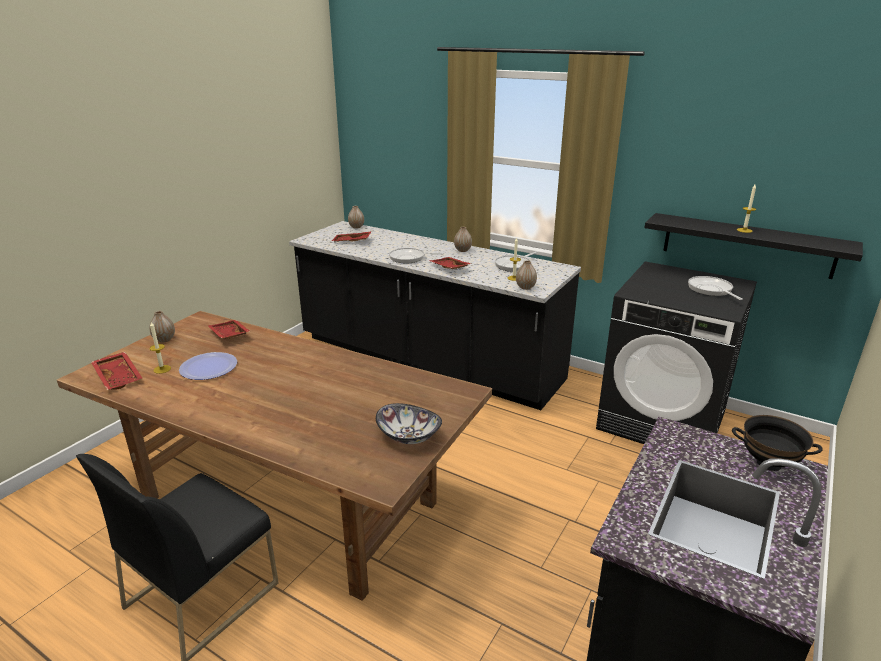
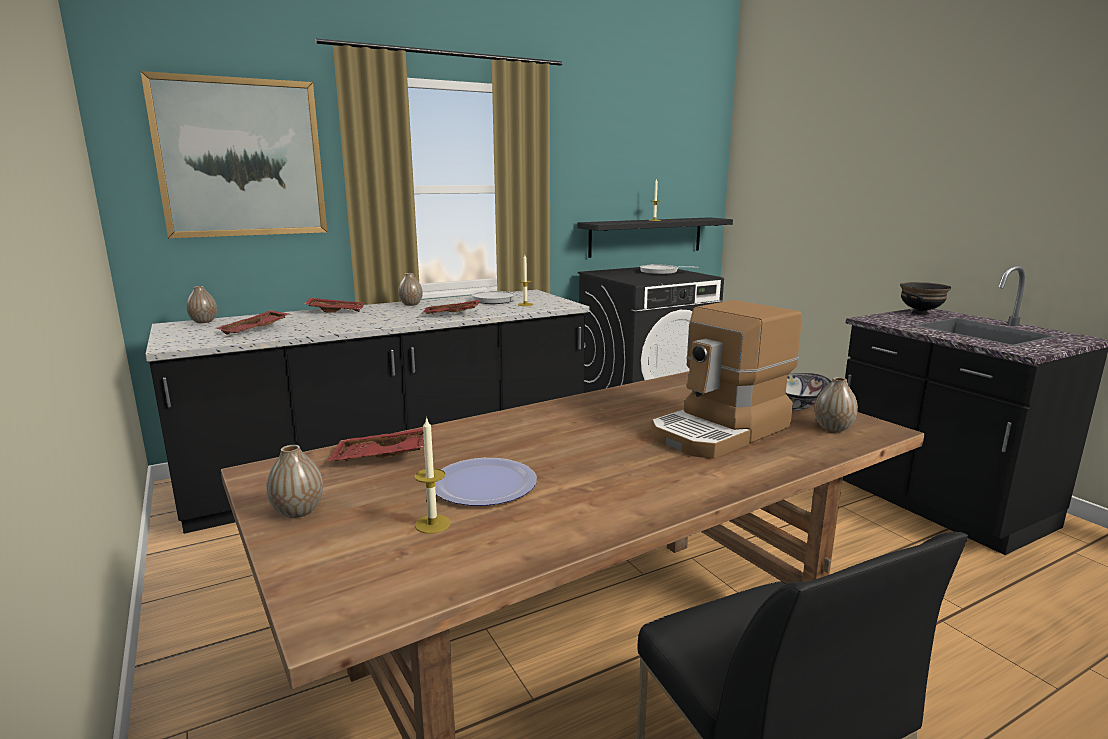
camera: 60 degrees left, 10 degrees down
red tray [91,352,142,390] -> red tray moved to [304,298,365,313]
frying pan [389,248,444,263] -> none
vase [516,260,537,290] -> vase moved to [815,377,858,432]
none -> picture [140,71,327,238]
none -> coffee machine [651,300,802,459]

